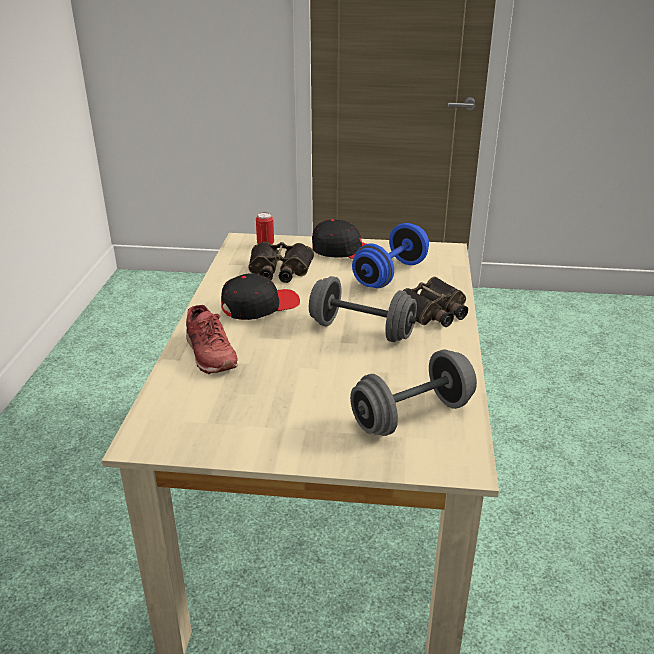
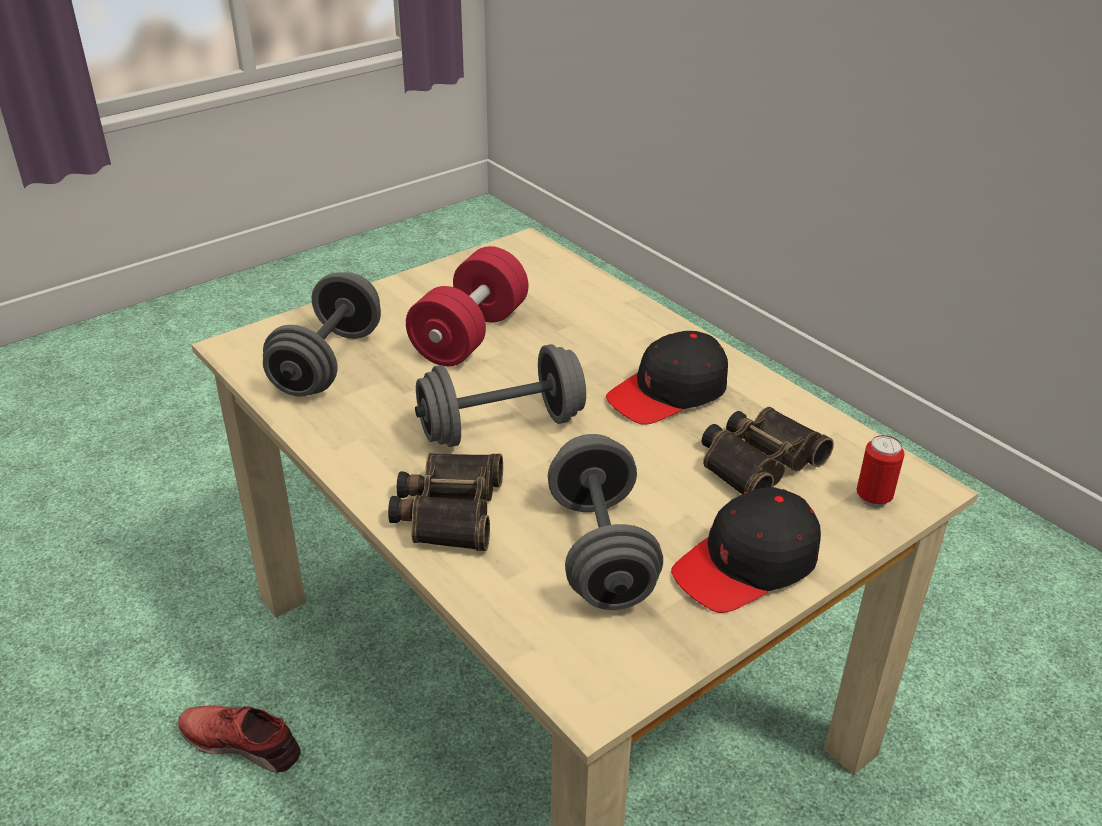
camera: 135 degrees right, 5 degrees up
red shoe [186,305,238,374] -> red shoe moved to [178,706,301,772]
black cap [221,273,300,320] -> black cap turned 45 degrees clockwise [606,331,728,425]
blue dumbbell [352,223,429,288] -> grey dumbbell [548,434,663,610]
none -> red dumbbell [406,246,528,366]

